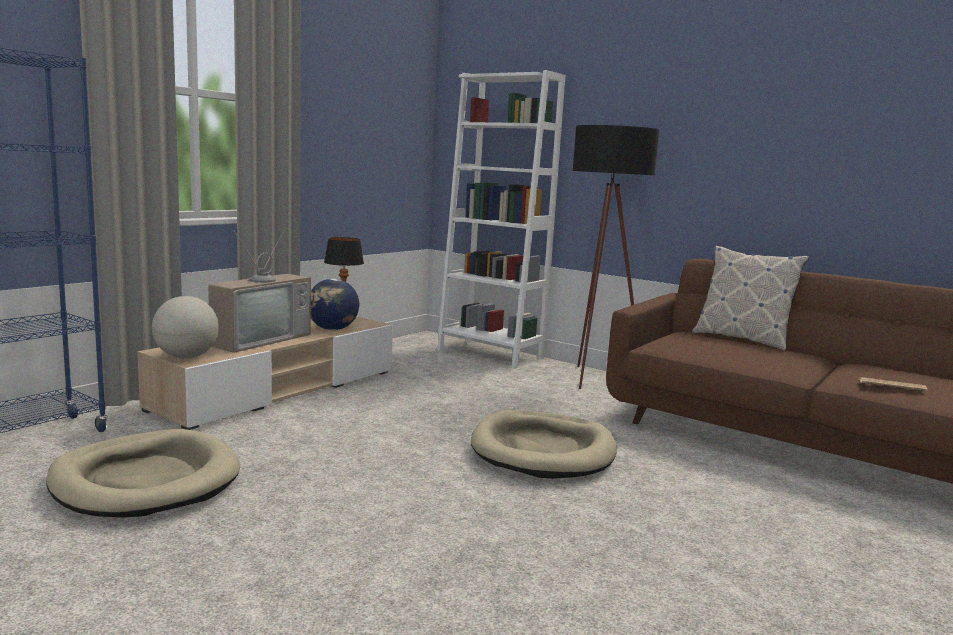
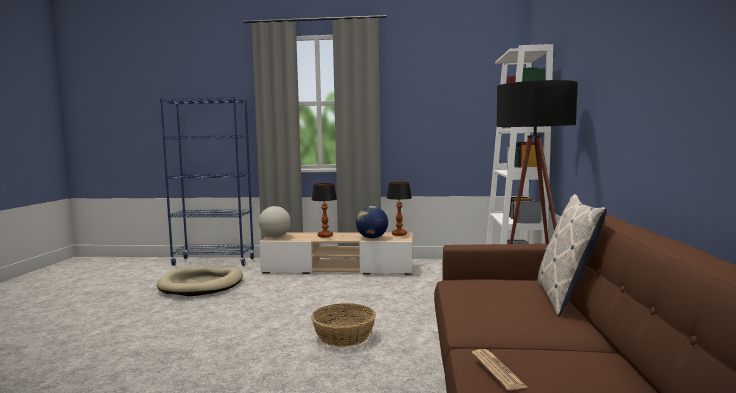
camera: 60 degrees right, 5 degrees down
television [208,227,311,353] -> table lamp [312,183,337,237]
beige dog bed [471,410,617,479] -> basket [311,303,376,347]

